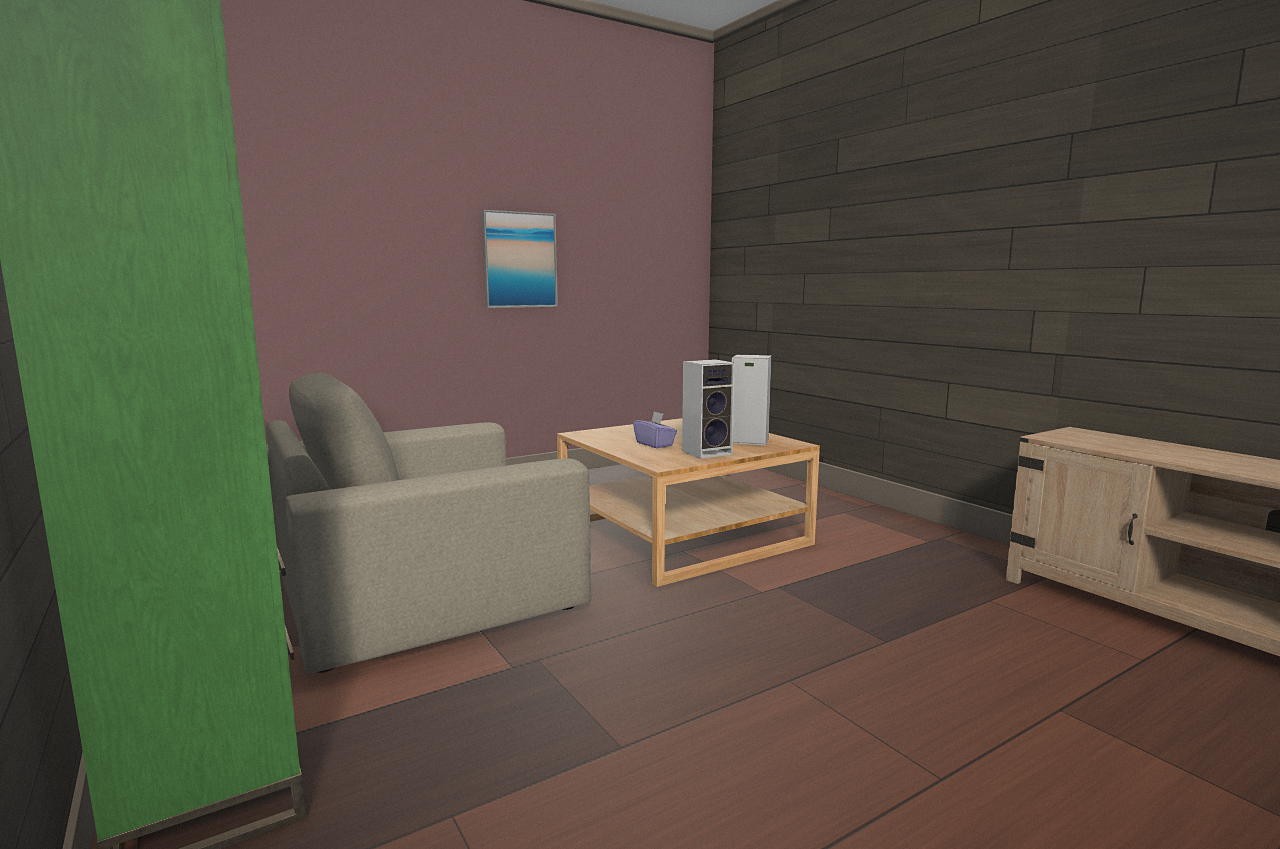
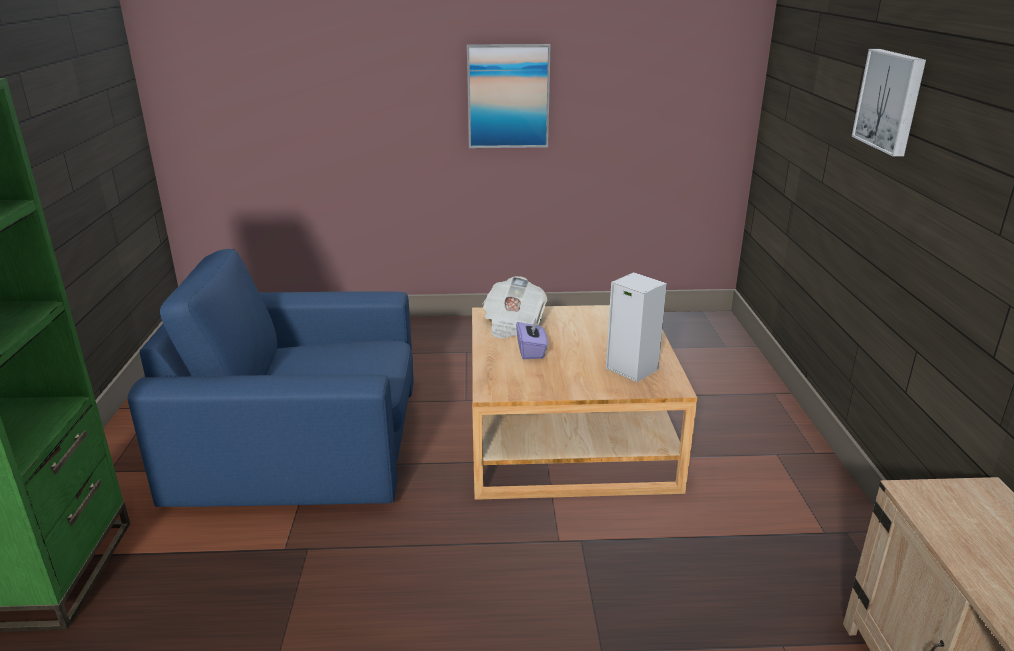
camera: 30 degrees right, 15 degrees up
beige armchair [267,373,591,674] -> blue armchair [127,249,414,507]
speaker [682,359,735,459] -> none
none -> newspaper [482,276,548,338]
none -> picture [852,49,926,157]

